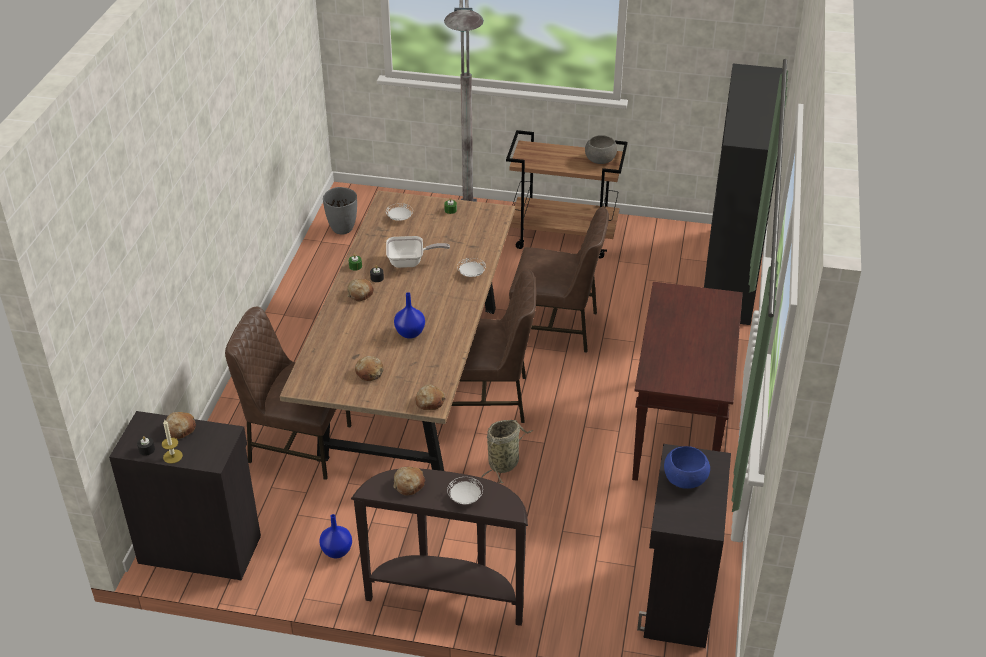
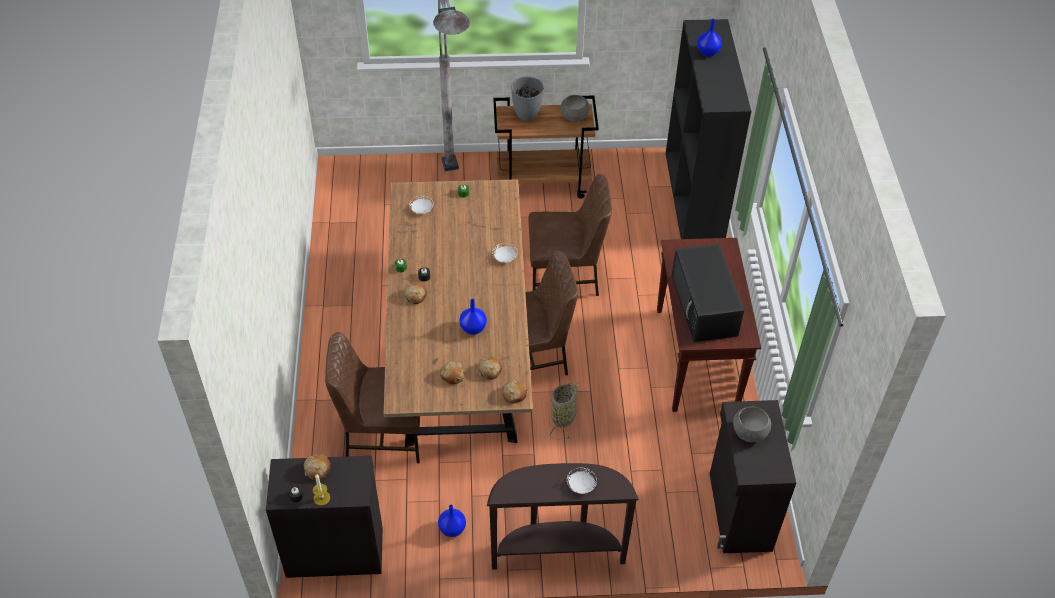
camera: 15 degrees left, 10 degrees up
grey vase [323,187,357,234] -> grey vase moved to [512,76,544,121]
frying pan [386,236,450,268] -> none
bread [394,467,425,496] -> bread moved to [478,357,502,380]
blue bowl [664,446,710,489] -> grey bowl [733,407,771,442]
none -> black microwave [672,244,744,342]
none -> blue vase [697,19,722,57]

